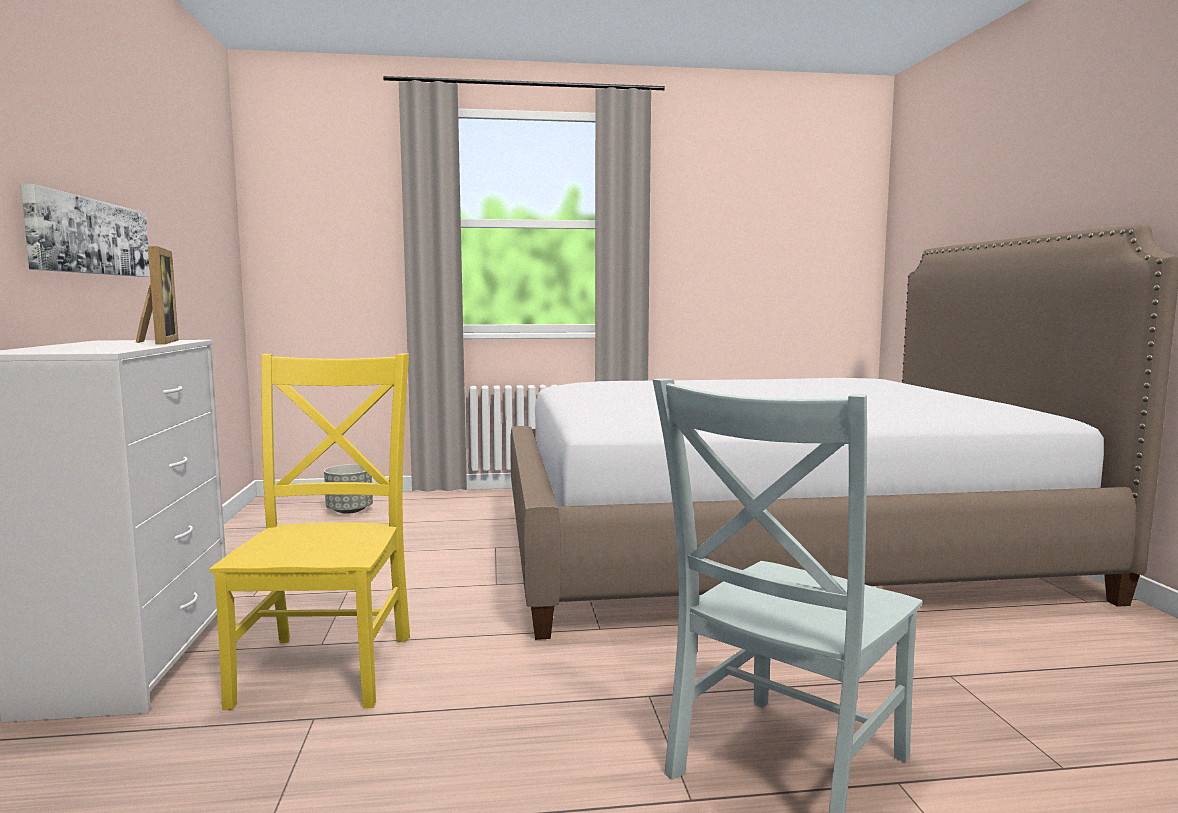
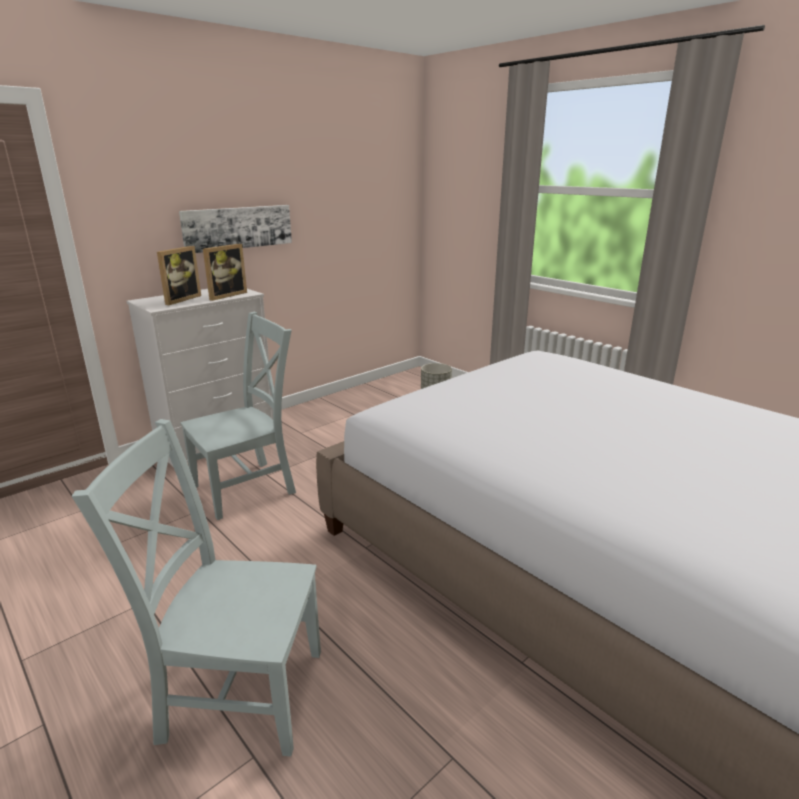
camera: 55 degrees right, 15 degrees up
yellow chair [209,353,410,710] -> grey chair [180,312,296,520]
none -> picture frame [157,246,201,305]

